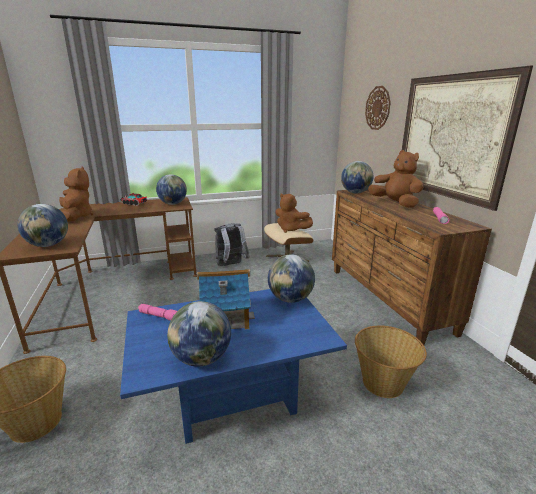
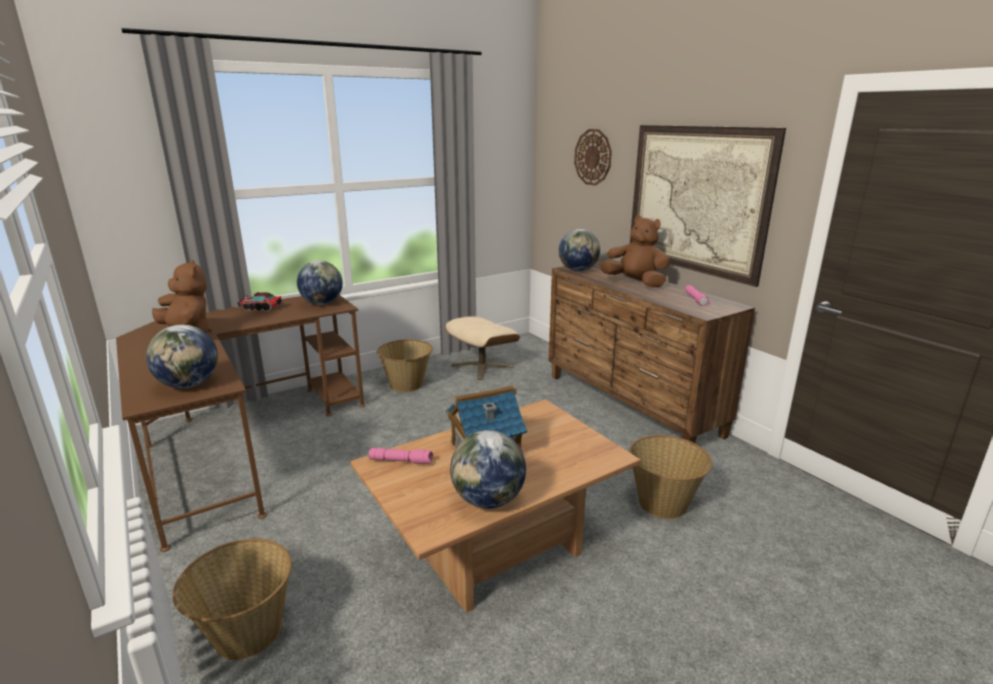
camera: 15 degrees left, 0 degrees up
blue coffee table [120,289,347,444] -> brown coffee table [350,399,641,613]
grey backpack [214,223,250,266] -> basket [377,339,433,392]
globe [268,255,315,303] -> none
brown plush toy [276,194,313,233] -> none

